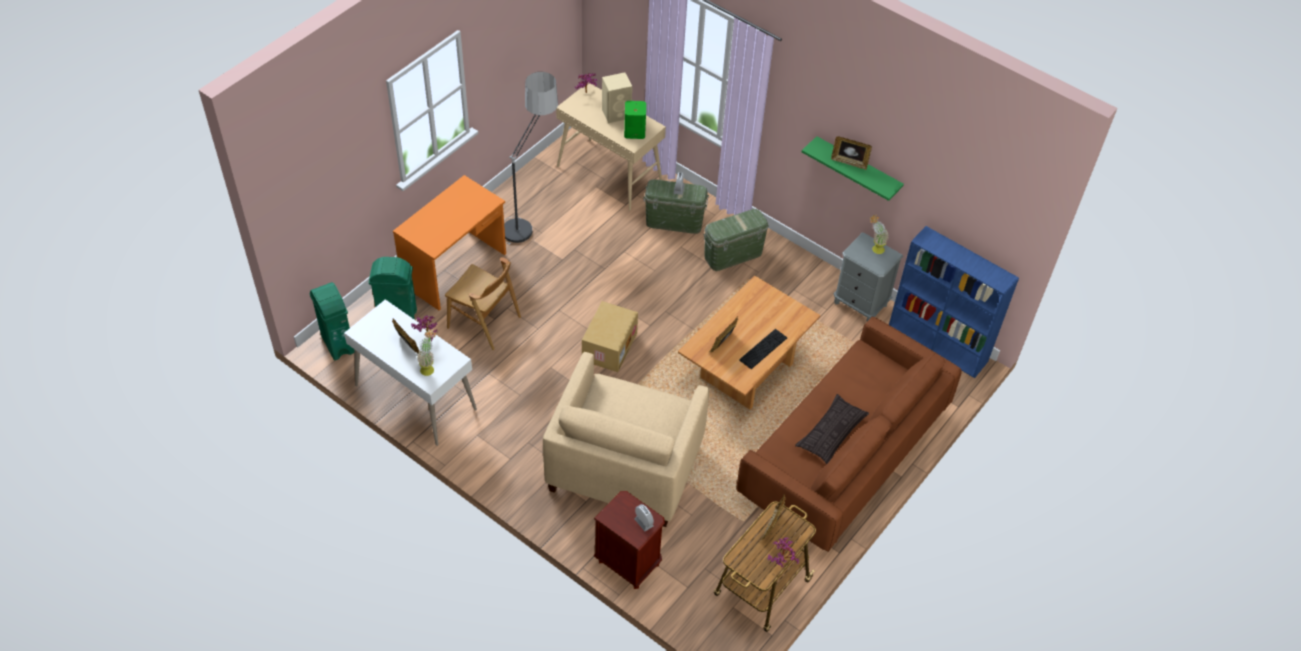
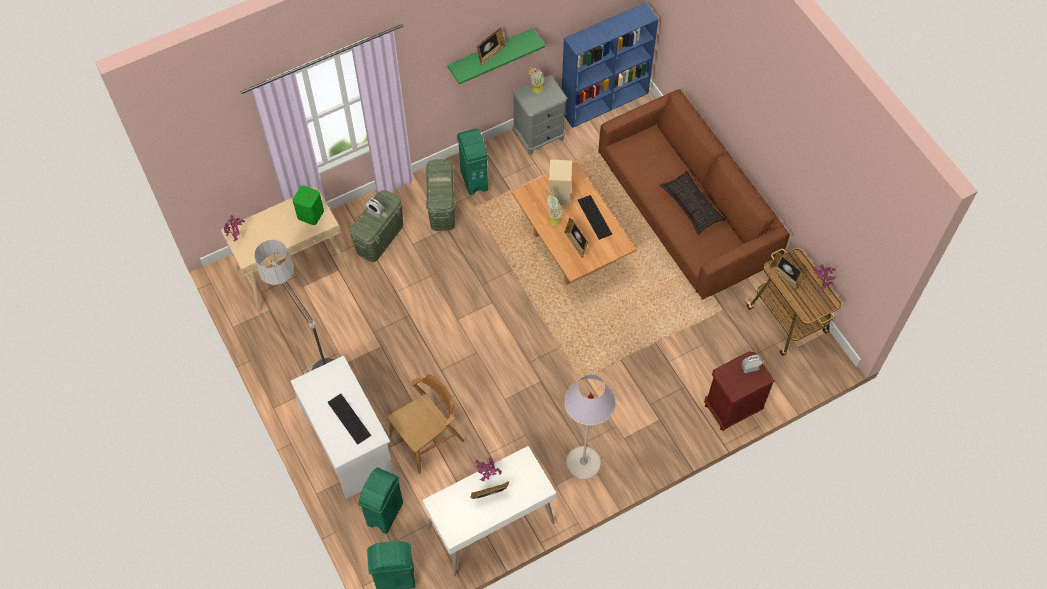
camera: 65 degrees left, 10 degrees up
orange desk [393,175,506,310] -> white desk [291,356,394,499]
potted plant [417,329,436,376] -> potted plant moved to [546,188,562,226]
beige armchair [543,352,709,527] -> none
cardboard box [582,301,638,372] -> none
beige speaker [602,72,632,123] -> beige speaker moved to [549,160,572,205]
none -> keyboard [328,394,371,445]
none -> green trash can [457,128,488,195]
none -> grey floor lamp [564,374,616,479]

